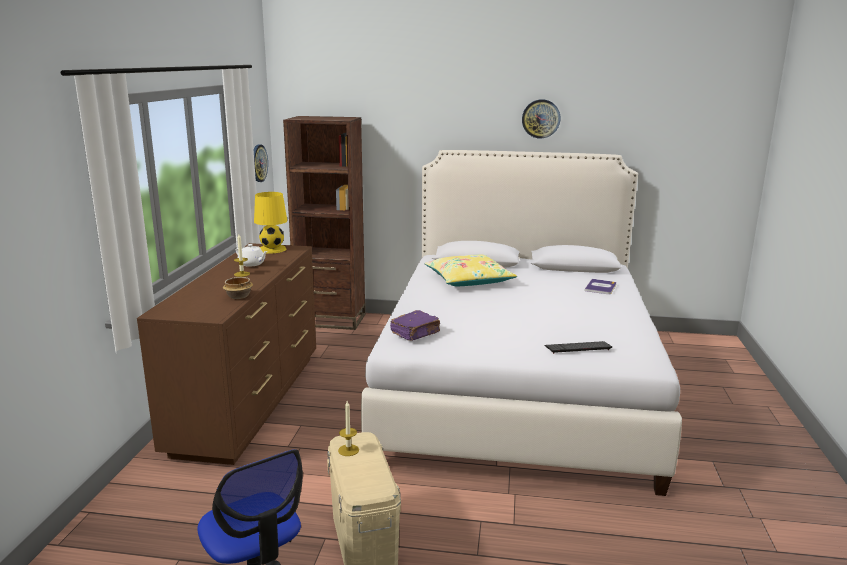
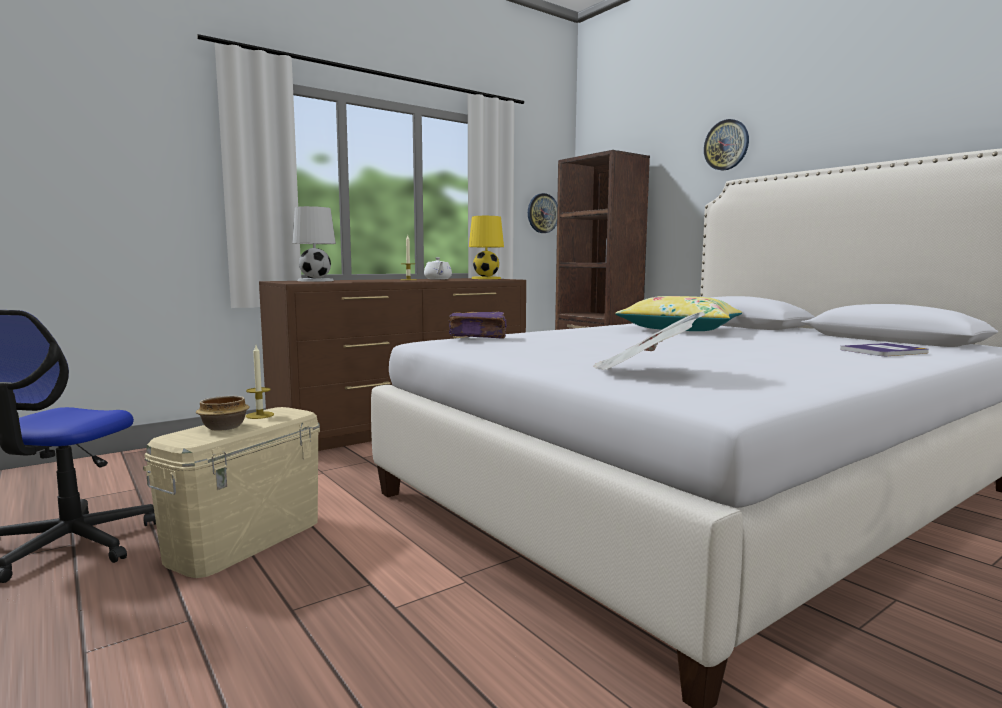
camera: 45 degrees right, 10 degrees down
bowl [223,277,253,299] -> bowl moved to [196,396,250,431]
wall clock [522,99,560,138] -> wall clock moved to [704,119,749,170]
keyboard [544,341,612,354] -> newspaper [593,312,705,370]
none -> white table lamp [292,206,336,282]

